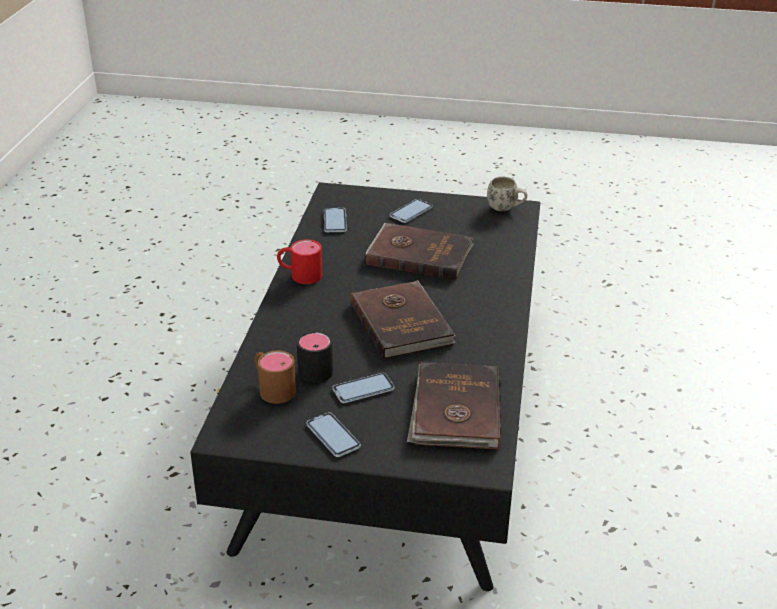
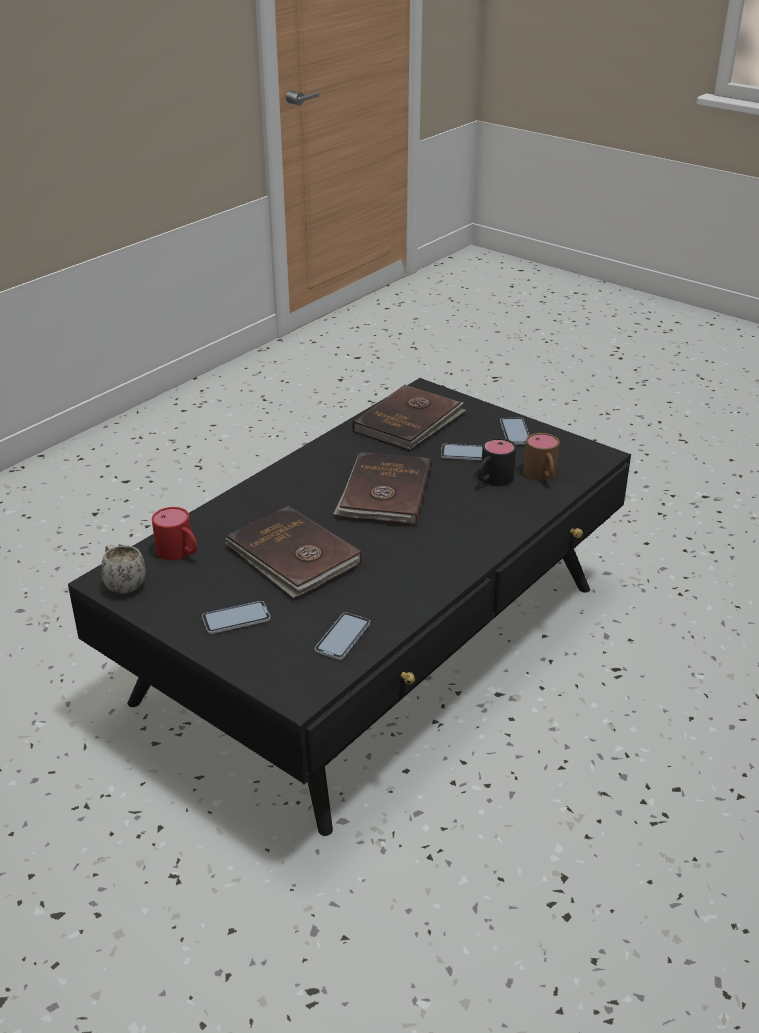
camera: 150 degrees left, 0 degrees up
red mug [277,239,322,284] -> red mug moved to [152,507,198,560]

